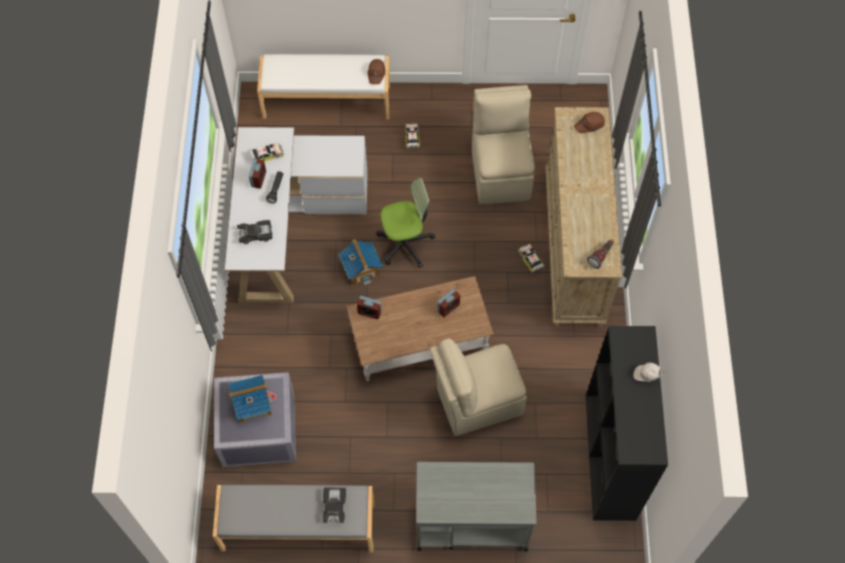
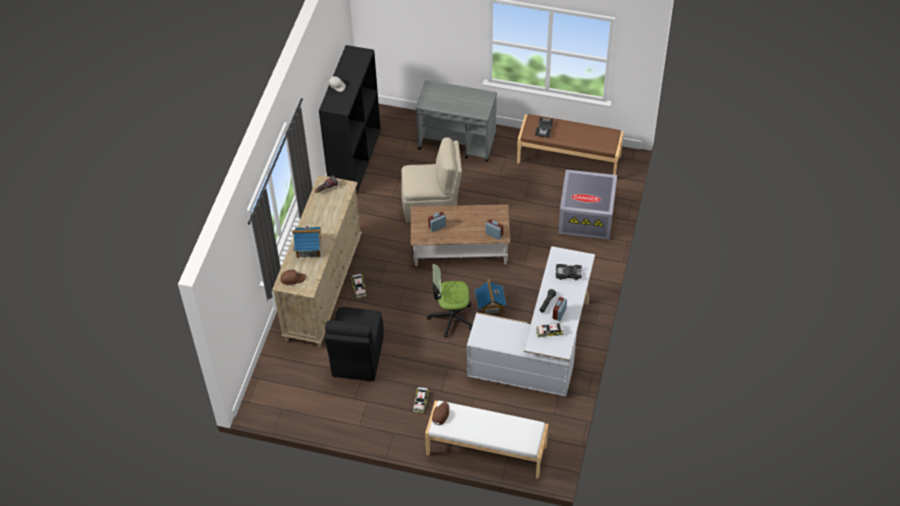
camera: 165 degrees left, 10 degrees down
grey bench [213,485,375,553] -> brown bench [517,114,624,175]
toy house [229,375,274,423] -> toy house moved to [292,226,321,258]
beige chair [472,85,535,204] -> black chair [324,307,384,381]

